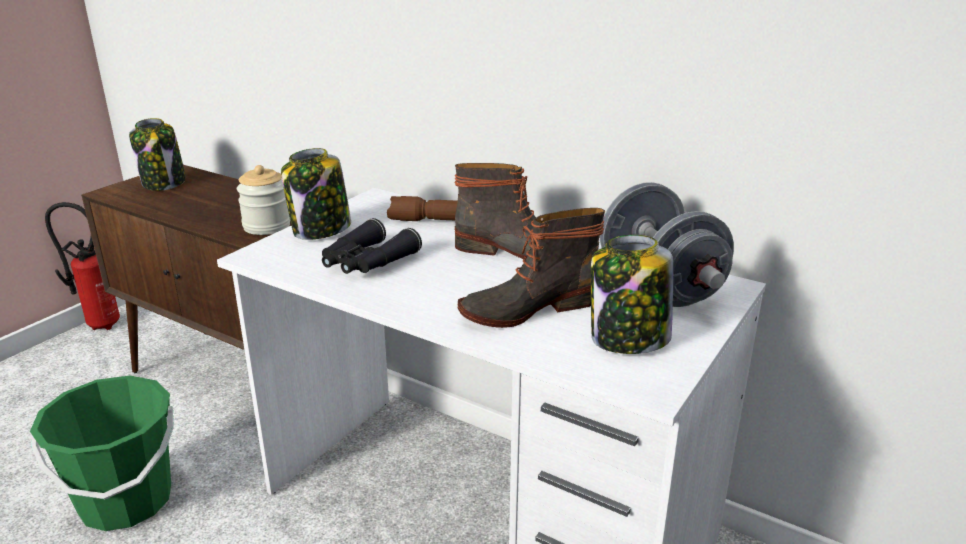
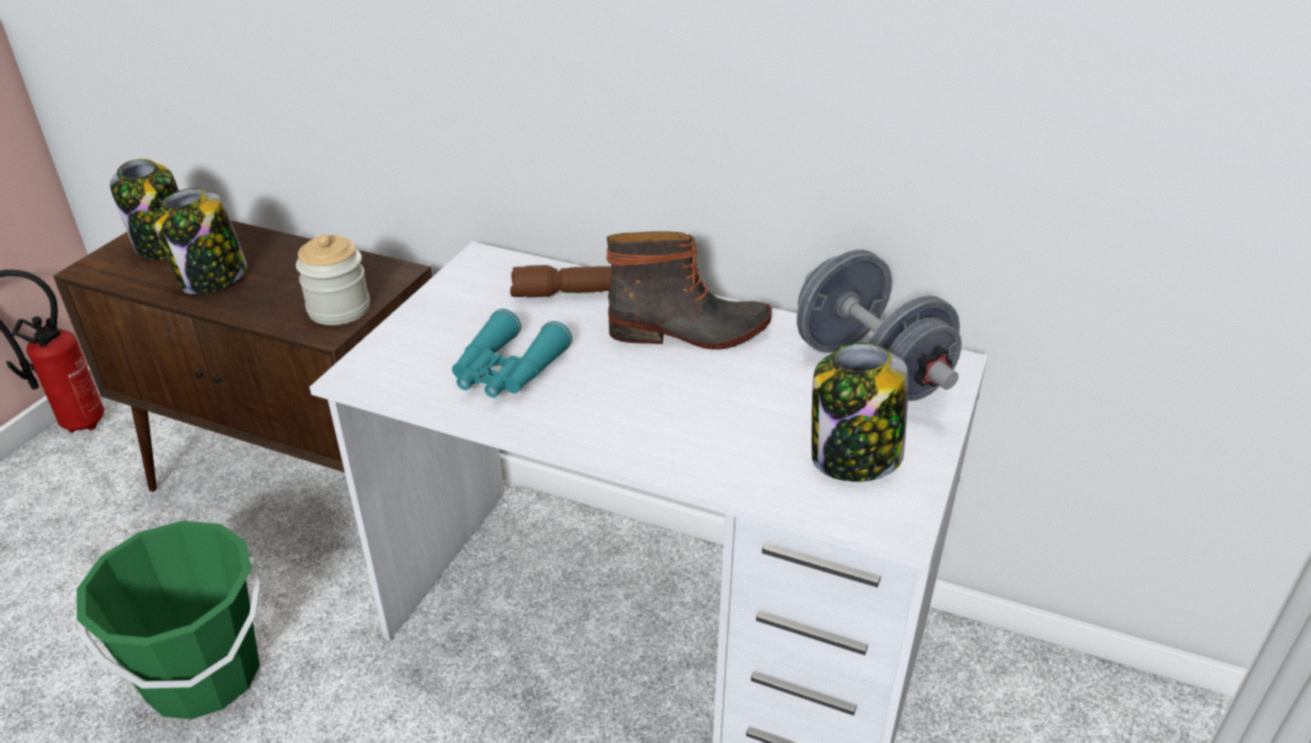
camera: 10 degrees left, 10 degrees up
jar [281,148,351,240] -> jar moved to [153,188,247,294]
black binoculars [322,218,422,274] -> turquoise binoculars [452,309,572,398]
boot [457,208,605,328] -> none

